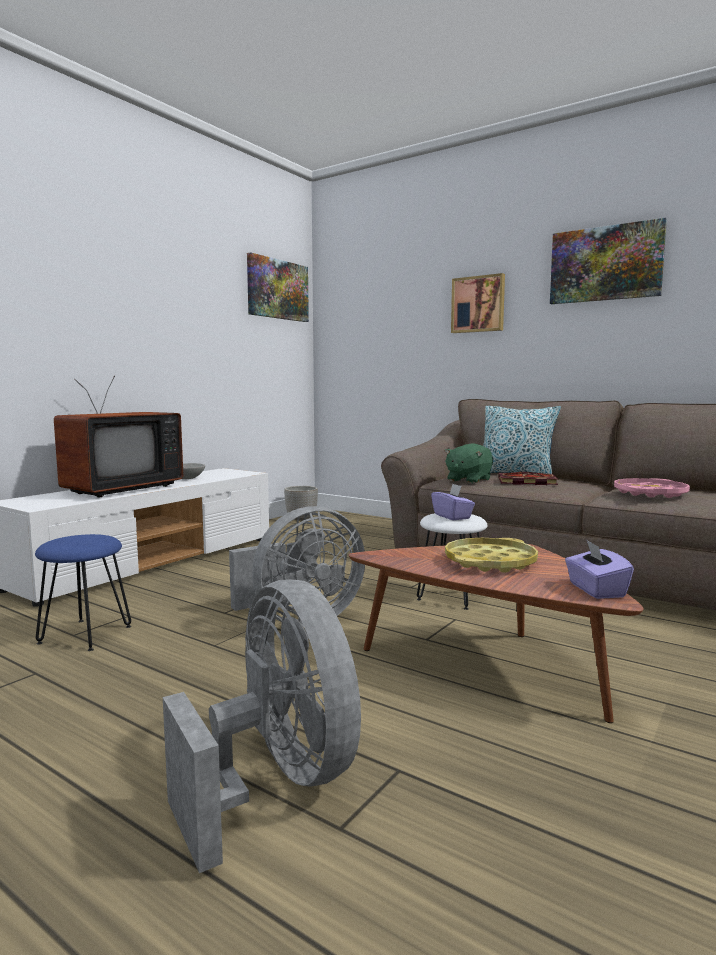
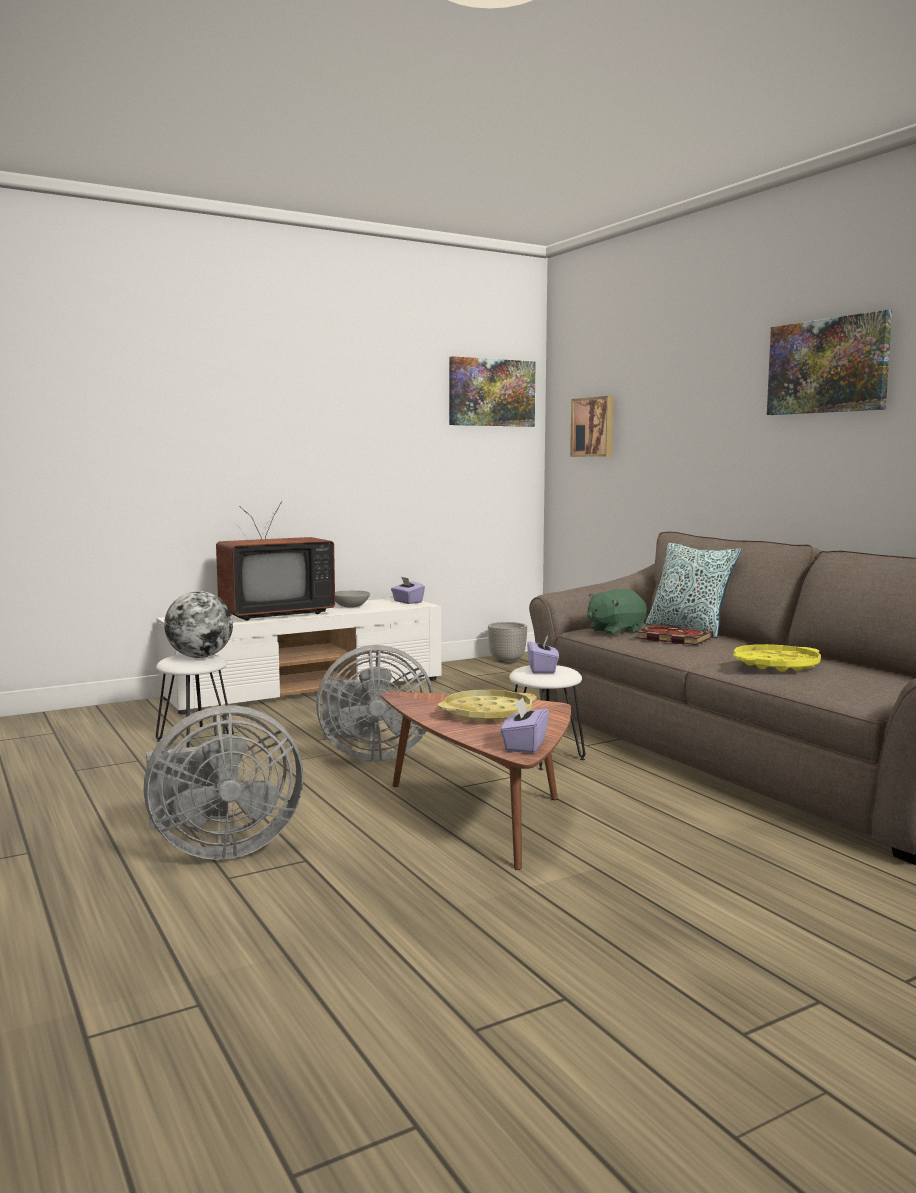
camera: 25 degrees right, 0 degrees up
blue stool [35,534,131,651] -> white stool [156,654,234,748]
grey fan [163,580,361,873] -> grey fan turned 75 degrees clockwise [144,705,303,860]
picture [451,273,505,333] -> picture moved to [570,396,614,457]
pink tray [614,478,690,498] -> yellow tray [734,644,821,672]
none -> globe [164,591,233,658]
none -> purple tissue box [391,577,425,604]

